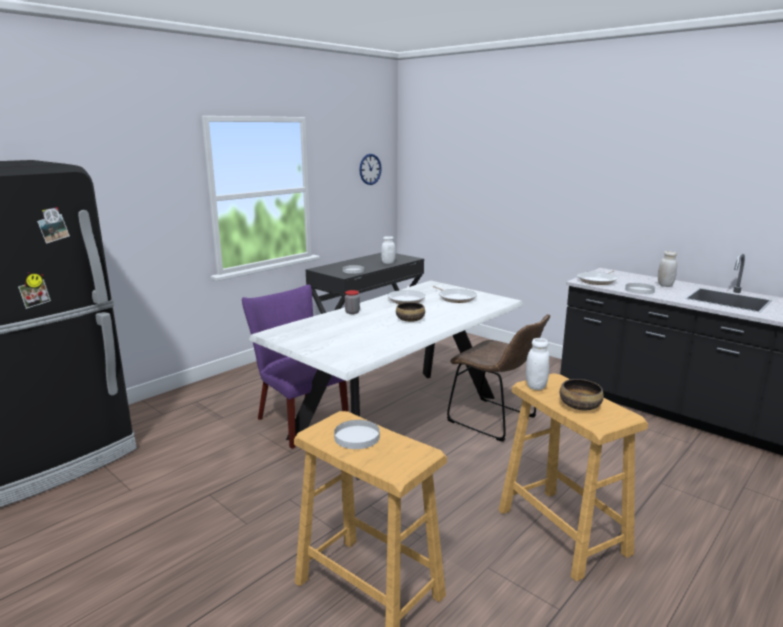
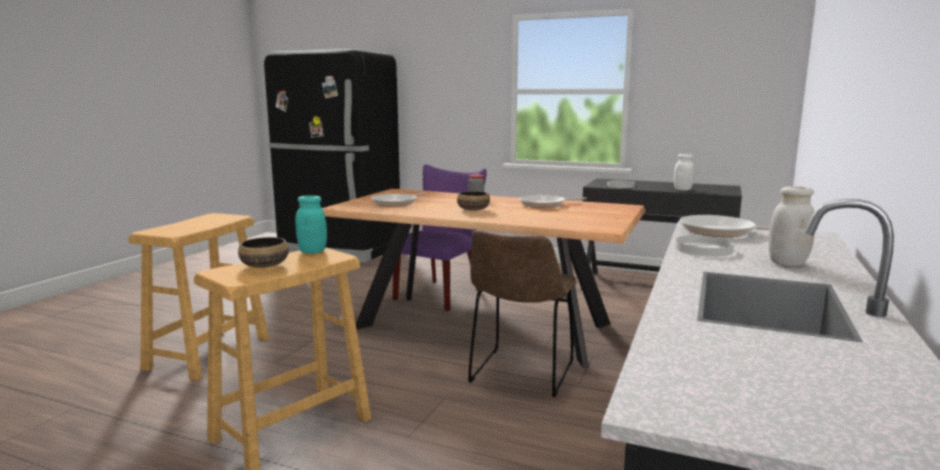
camera: 70 degrees right, 5 degrees down
white dining table [249,281,524,480] -> brown dining table [322,189,645,368]
white plate [334,420,380,449] -> none
wall clock [359,154,382,185] -> none
frying pan [433,286,477,303] -> frying pan moved to [371,192,427,207]
white jar [526,338,549,390] -> turquoise jar [295,195,327,254]

